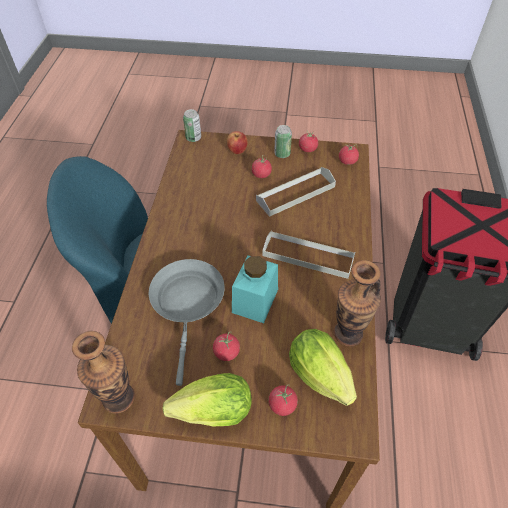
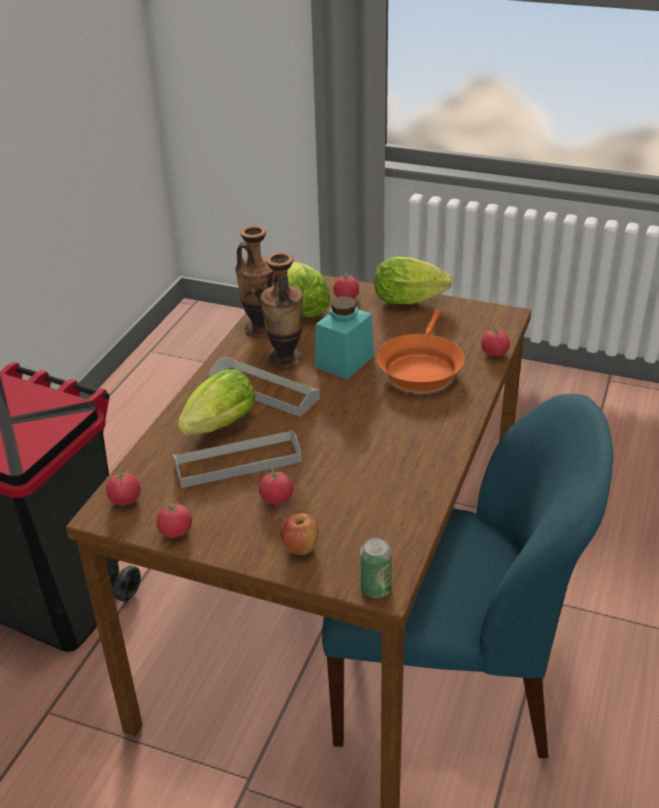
camera: 165 degrees left, 15 degrees down
vase [72,331,135,414] -> vase moved to [260,252,303,368]
grey frying pan [149,259,225,386] -> orange frying pan [377,309,465,391]
tomato [213,332,240,361] -> tomato moved to [481,325,510,356]
can [274,125,292,158] -> none
none -> lettuce [177,369,256,435]

